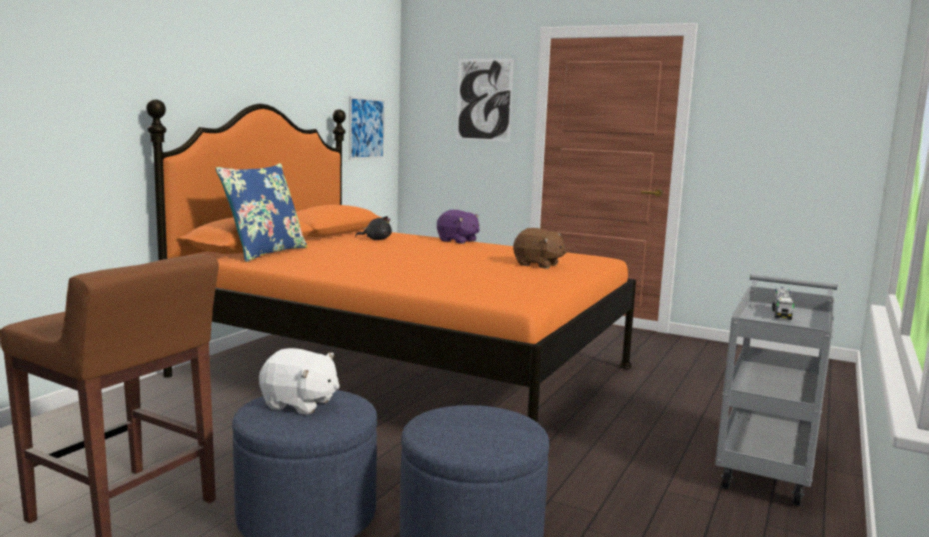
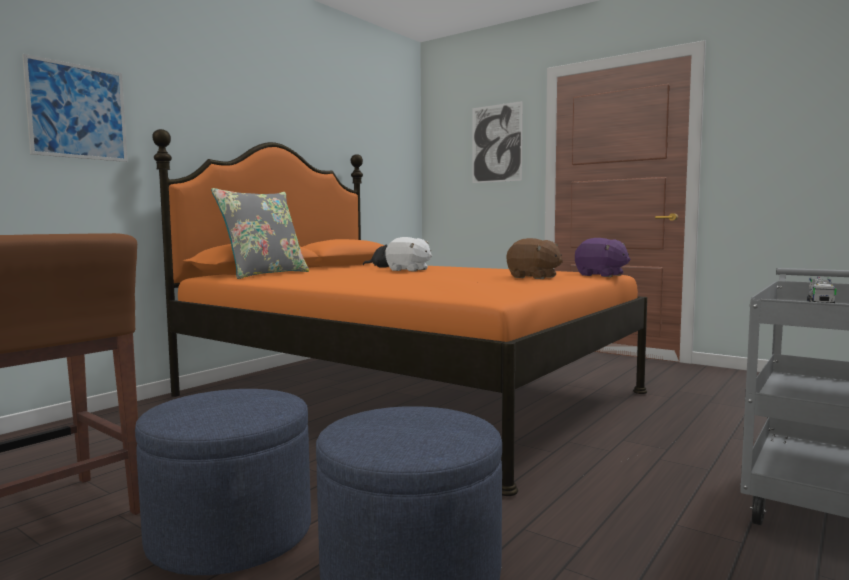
camera: 10 degrees right, 5 degrees down
blue pillow [215,163,308,262] -> grey pillow [211,188,309,279]
white plush toy [259,348,340,414] -> white plush toy moved to [385,237,432,272]
picture [349,96,385,160] -> picture moved to [22,54,128,162]
purple plush toy [437,210,480,244] -> purple plush toy moved to [575,238,631,277]

